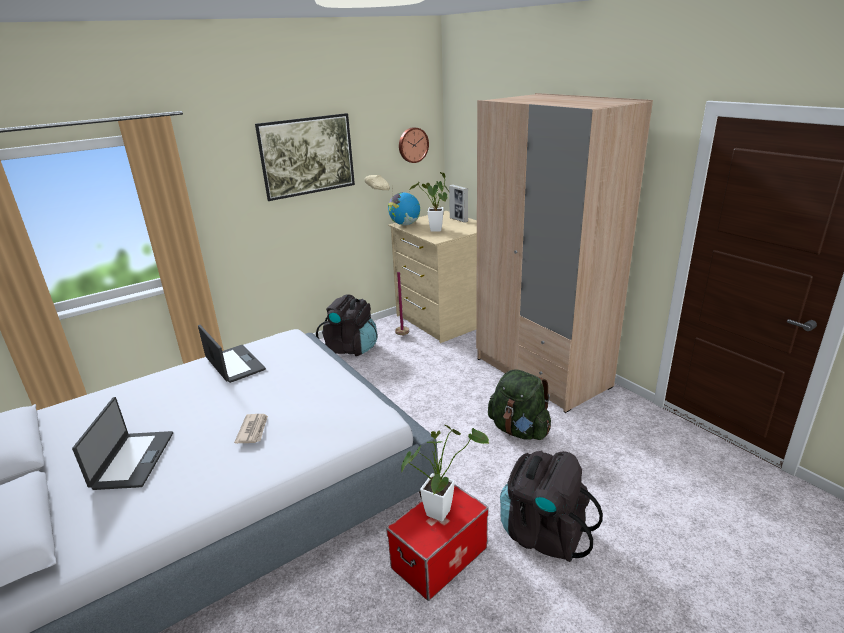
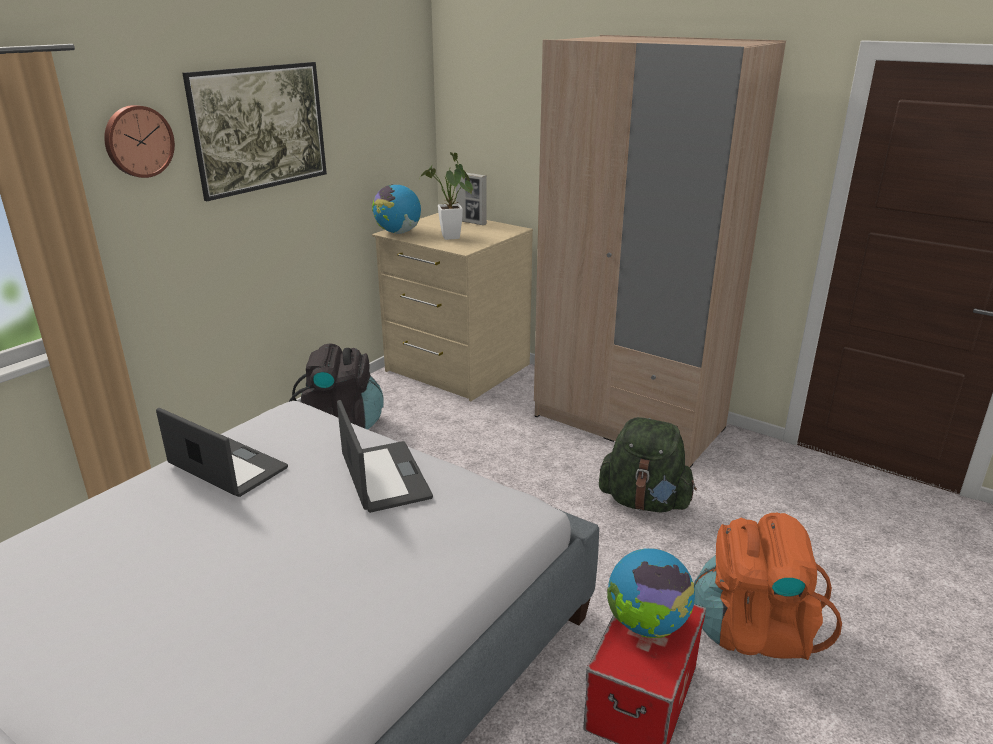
camera: 20 degrees left, 0 degrees up
laptop [72,397,173,490] -> laptop moved to [337,400,433,513]
newspaper [234,414,268,443] -> none
beige floor lamp [365,175,409,336] -> none
wall clock [399,127,429,163] -> wall clock moved to [104,105,175,178]
potted plant [401,425,489,522] -> globe [607,548,695,638]
black backpack [500,451,603,562] -> orange backpack [694,513,842,660]

